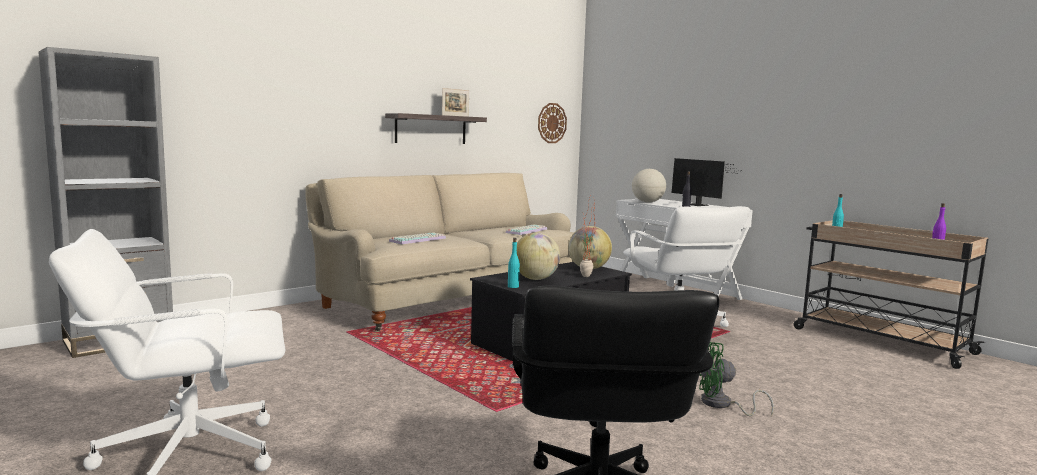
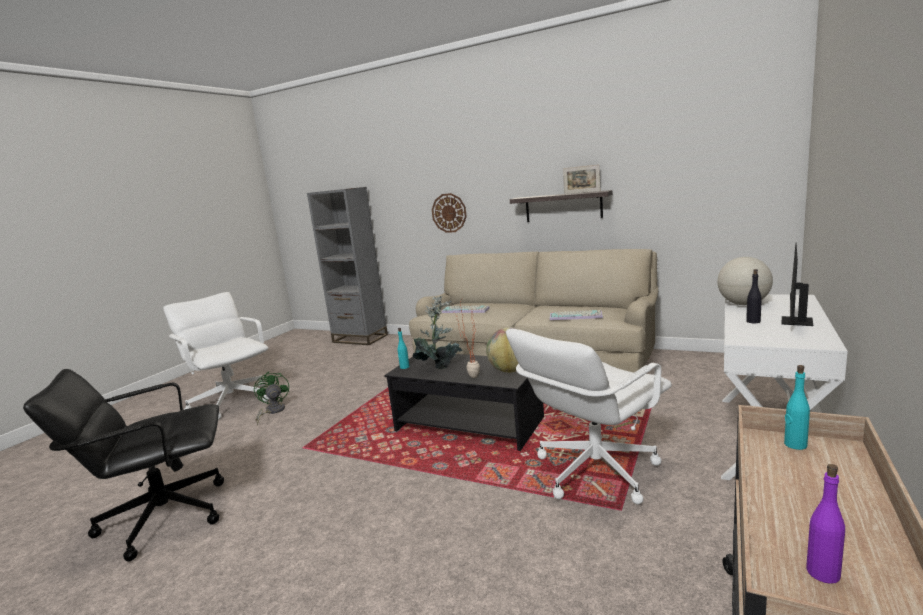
camera: 70 degrees right, 5 degrees up
globe [517,233,560,280] -> potted plant [413,296,463,369]
wall clock [538,103,567,143] -> wall clock moved to [432,193,467,233]
green fan [699,342,774,416] -> green fan moved to [254,372,289,425]

